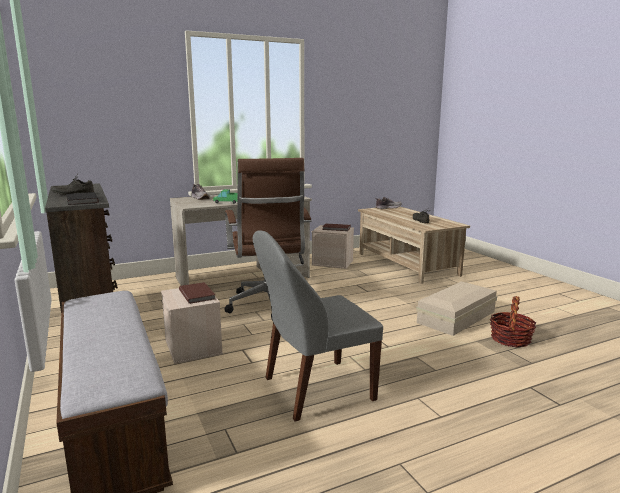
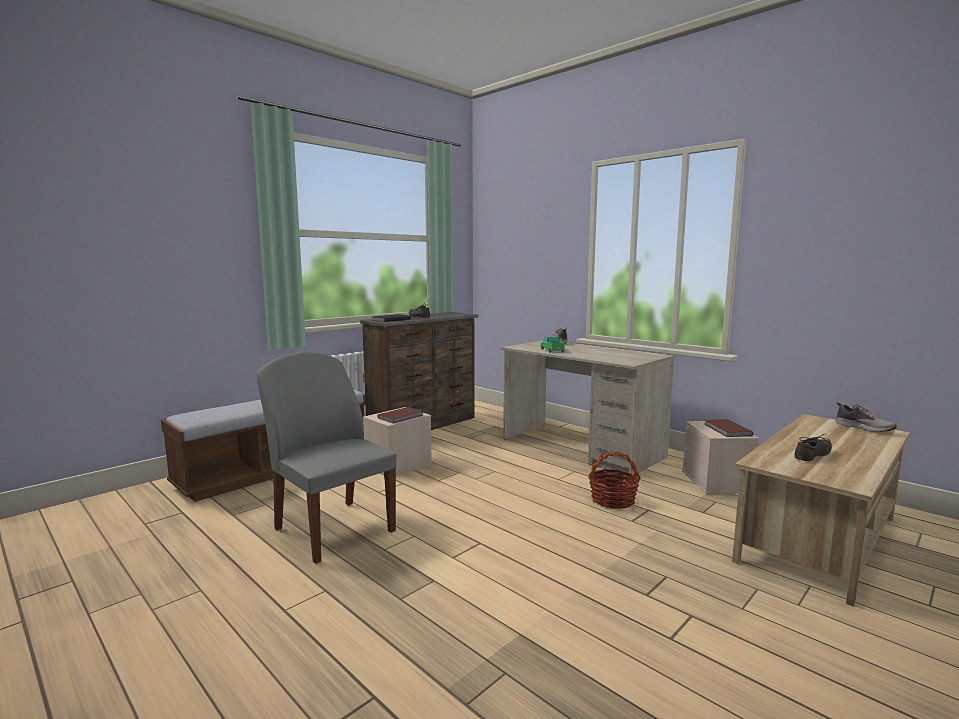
camera: 70 degrees right, 5 degrees down
brown office chair [225,158,311,321] -> none
beige storage box [416,282,497,336] -> none
basket [490,296,536,347] -> basket moved to [588,451,641,509]

